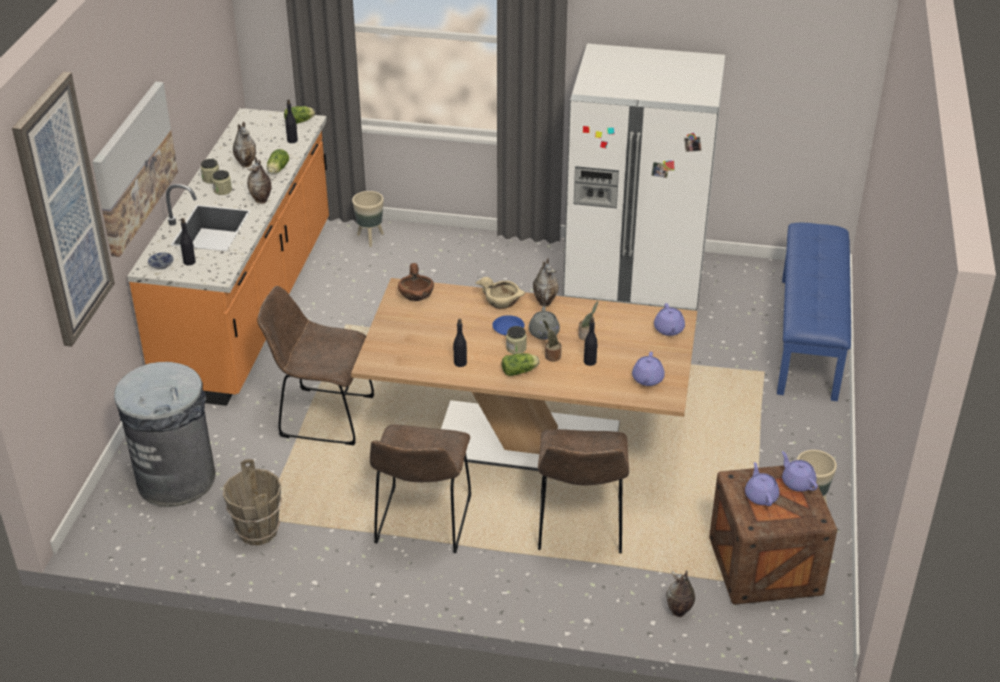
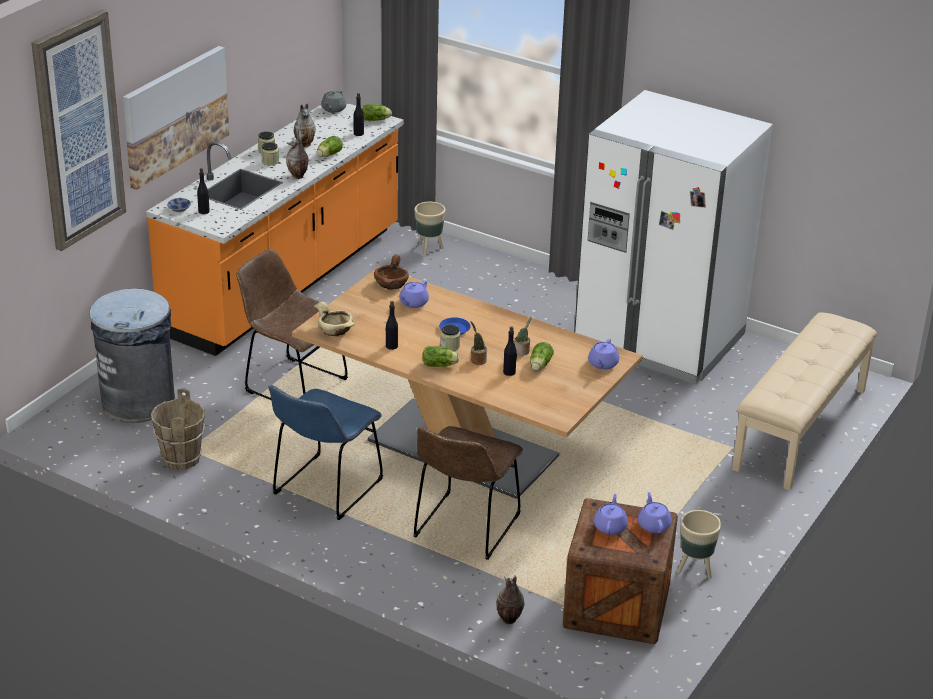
camera: 20 degrees right, 5 degrees down
brown chair [370,425,471,553] -> blue chair [268,385,383,520]
beige bowl [475,277,525,309] -> beige bowl moved to [314,302,354,336]
grey teapot [529,307,560,340] -> grey teapot moved to [321,90,346,113]
vase [533,258,559,307] -> none
purple teapot [632,352,665,386] -> purple teapot moved to [399,281,429,308]
blue bench [777,223,851,401] -> beige bench [732,312,877,490]
none -> lettuce [530,342,554,370]

